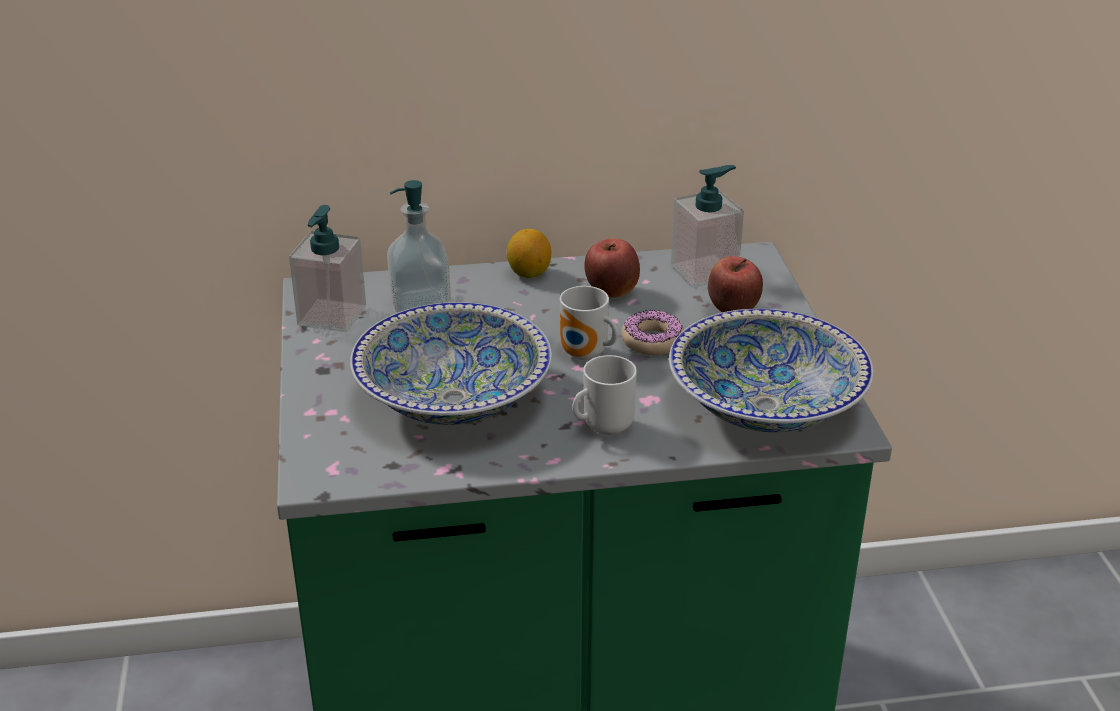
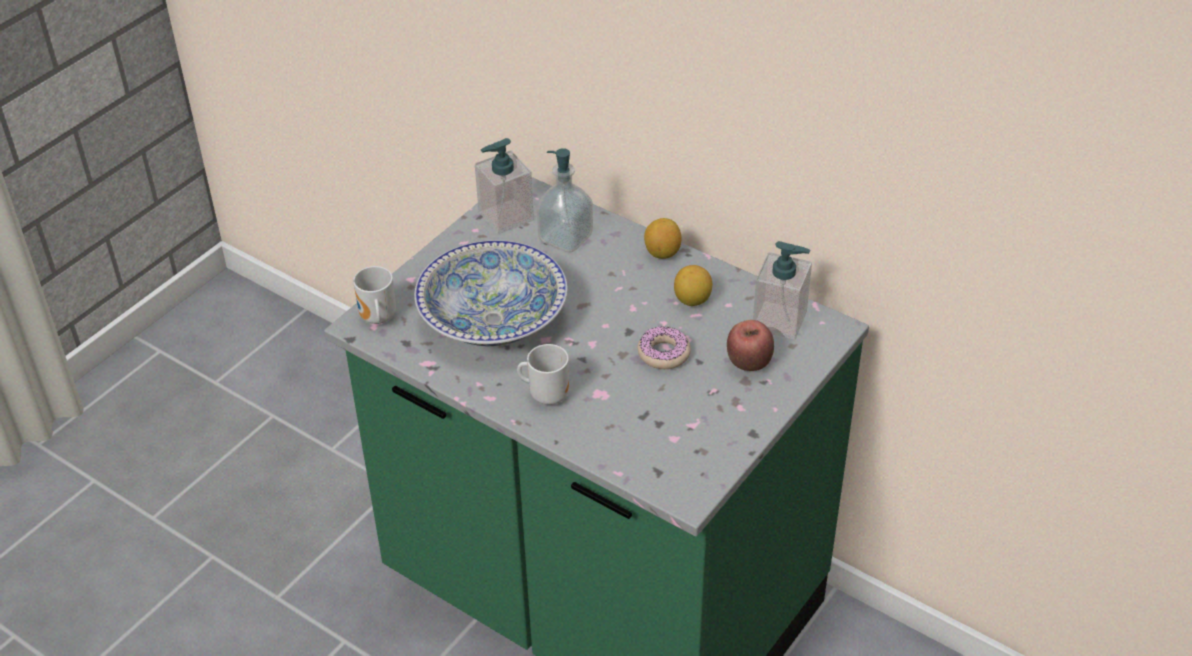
camera: 45 degrees right, 10 degrees up
mug [560,286,618,360] -> mug moved to [353,266,396,324]
apple [584,239,640,298] -> lemon [674,265,712,306]
bowl [669,309,873,433] -> none

